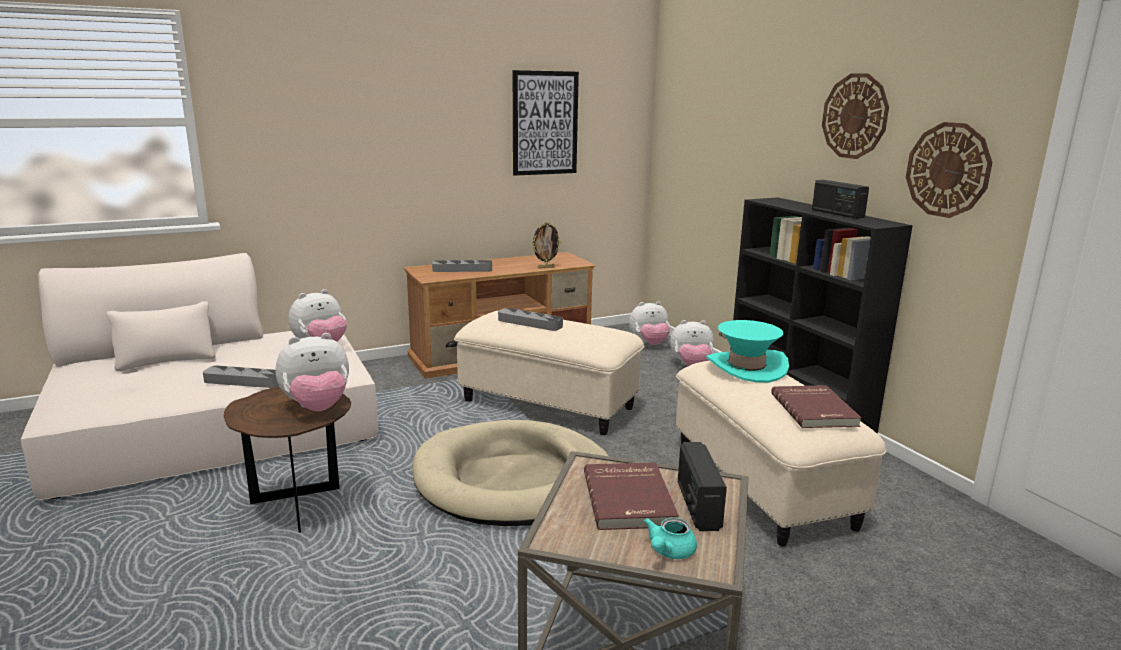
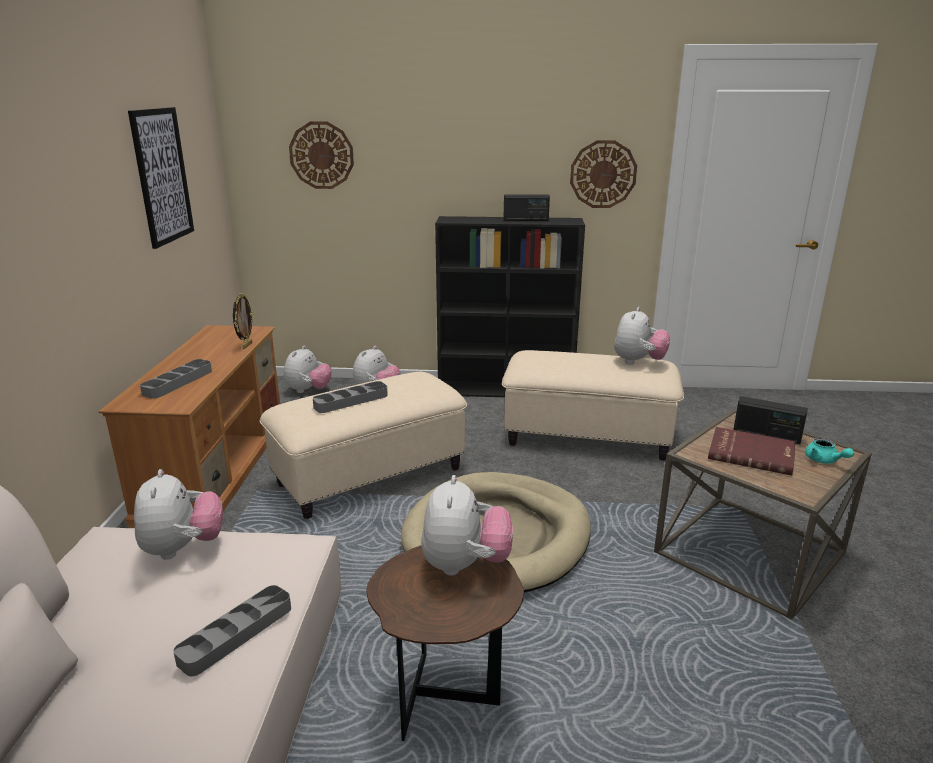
camera: 60 degrees left, 5 degrees up
turquoise hat [706,320,789,383] -> none
red book [771,385,862,428] -> plush toy [614,307,670,364]
wall clock [822,74,889,159] -> wall clock moved to [289,121,354,189]

